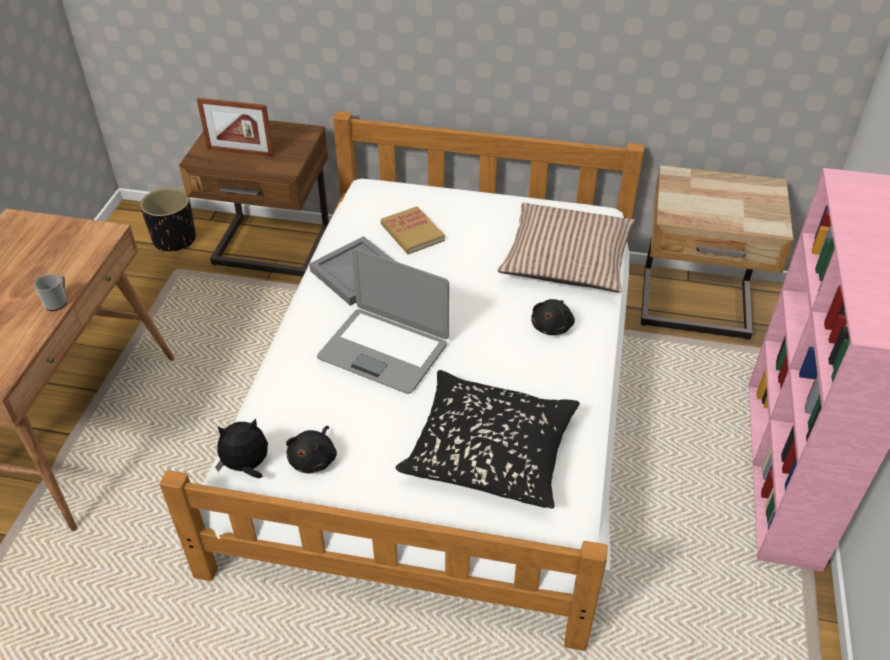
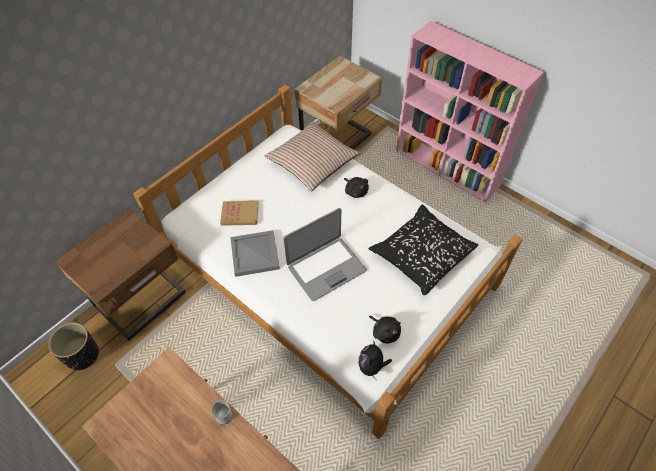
camera: 60 degrees left, 10 degrees up
picture frame [197,98,274,157] -> none

